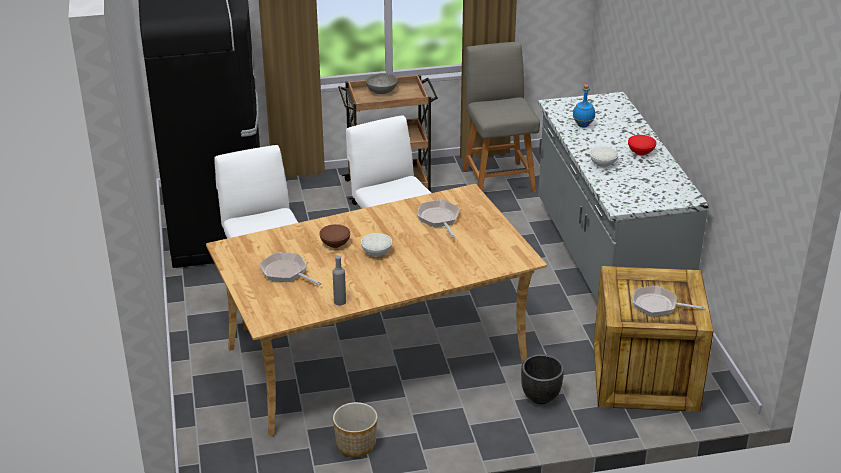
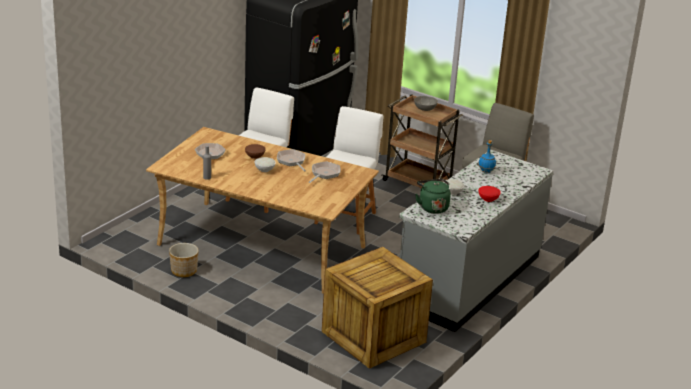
camera: 45 degrees right, 5 degrees down
black planter [521,354,564,404] -> none
frying pan [632,286,705,317] -> frying pan moved to [277,149,306,171]
none -> green kettle [415,179,451,214]

